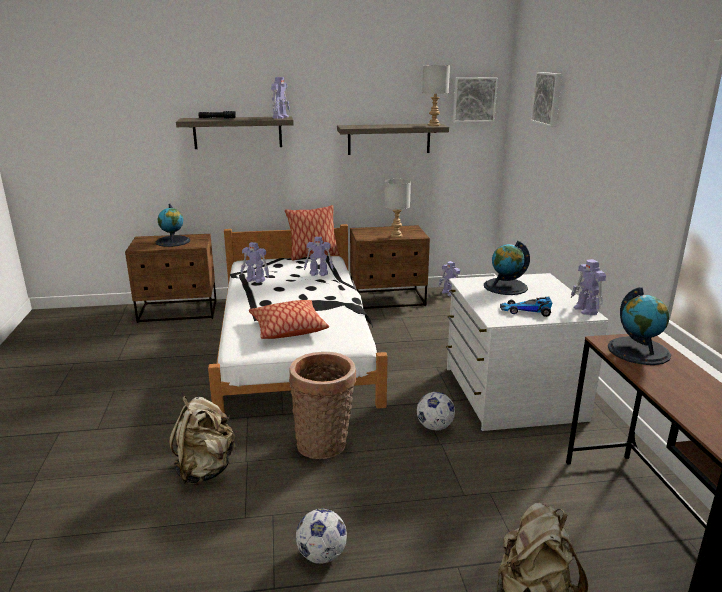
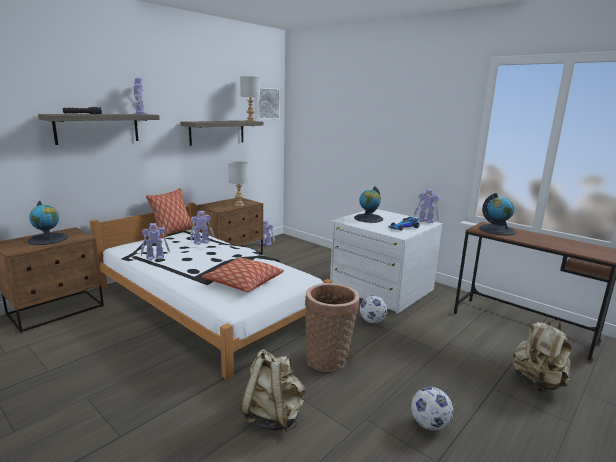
camera: 40 degrees left, 5 degrees down
picture [531,72,562,127] -> none

